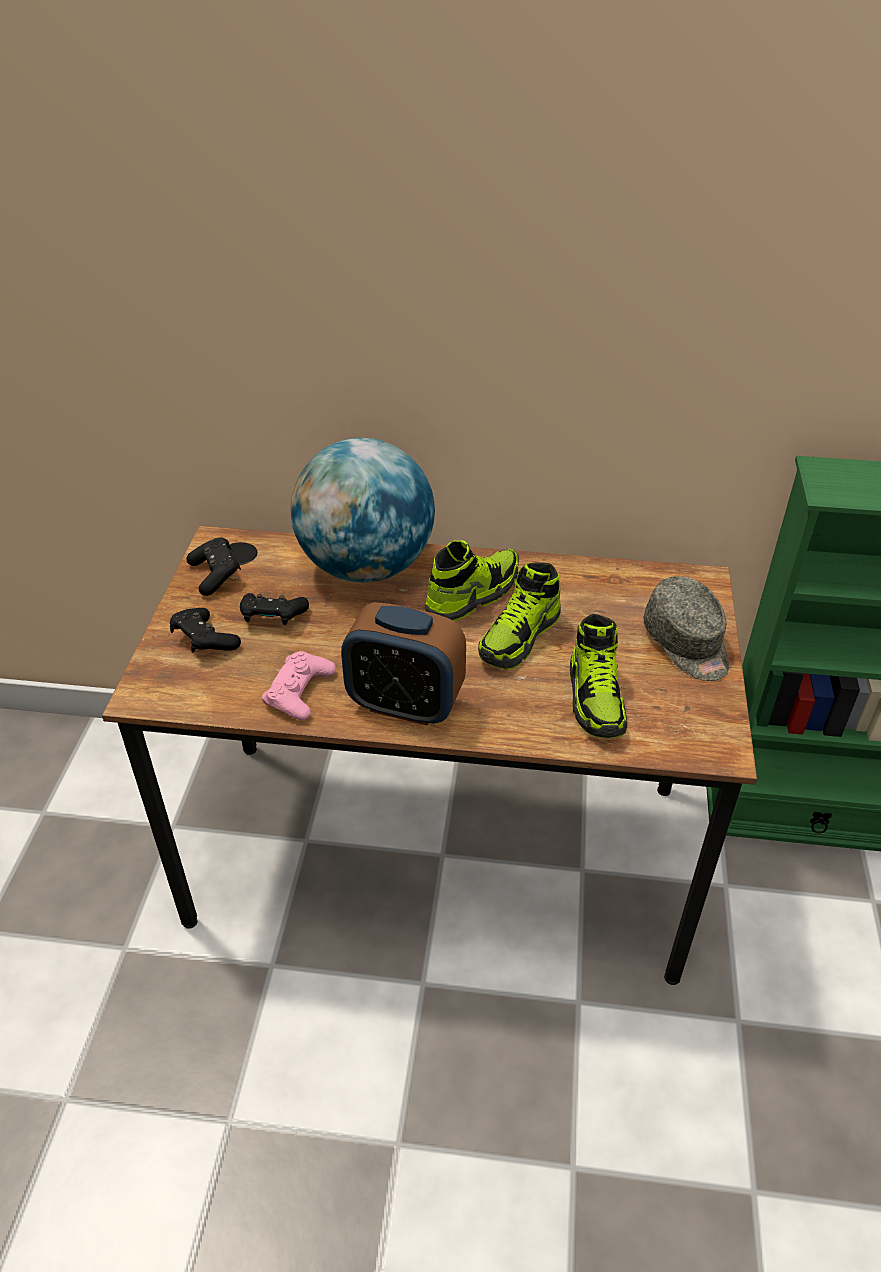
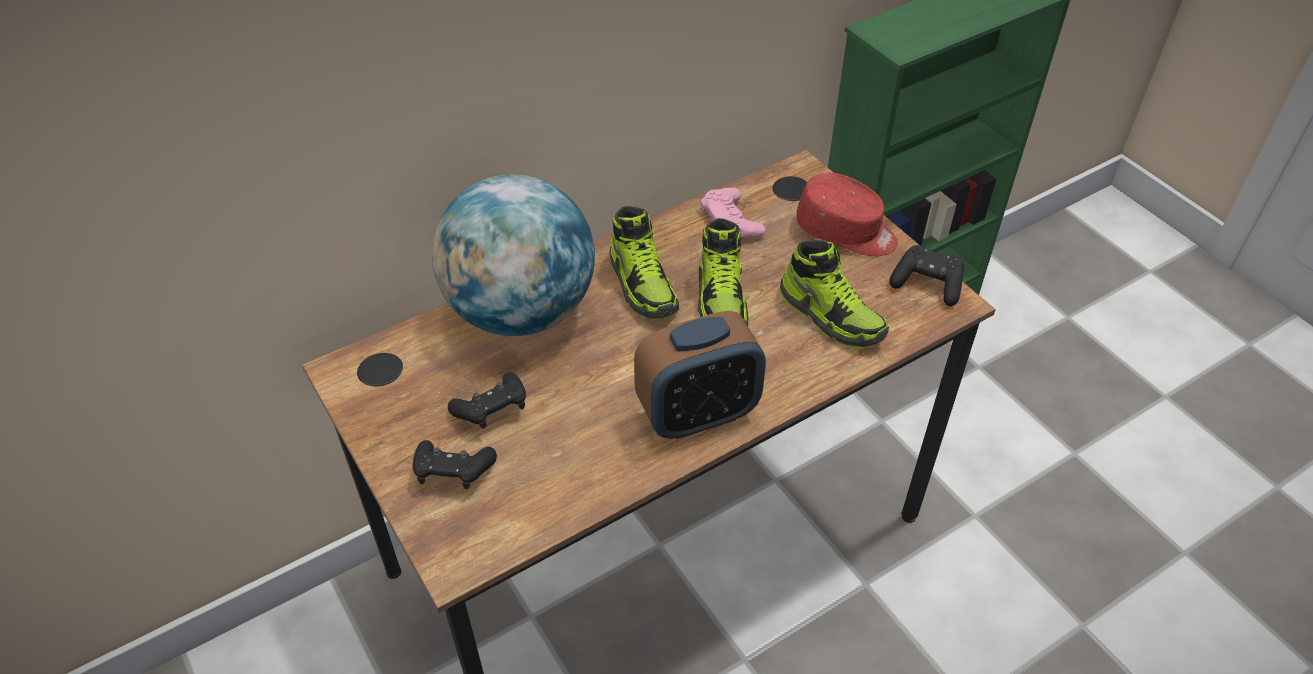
camera: 40 degrees left, 5 degrees up
black game controller [186,537,241,596] -> black game controller moved to [890,245,964,306]
pink game controller [262,651,336,720] -> pink game controller moved to [700,188,766,238]
shoe [425,540,519,622] -> shoe turned 150 degrees clockwise [610,206,679,319]
grey cap [643,576,729,681] -> red cap [796,172,898,256]

